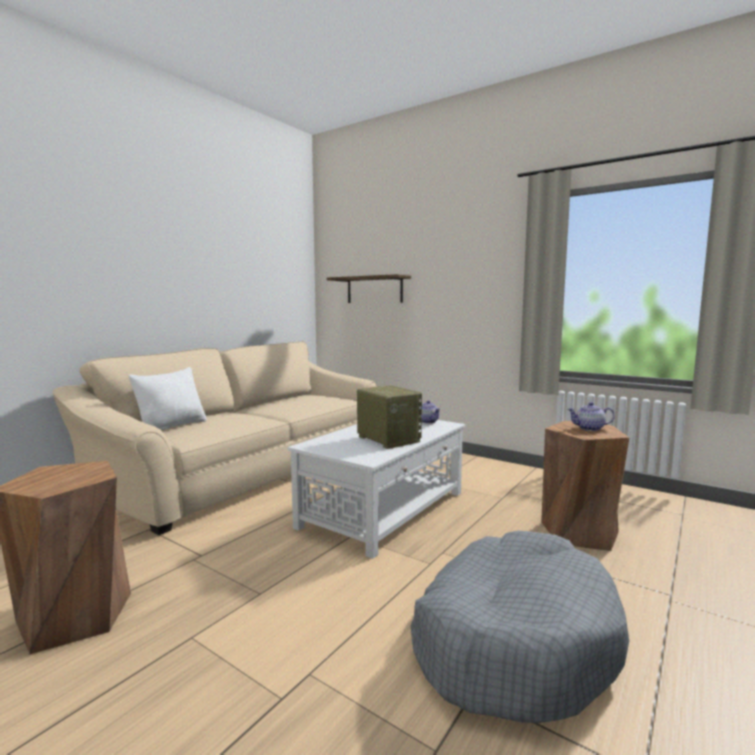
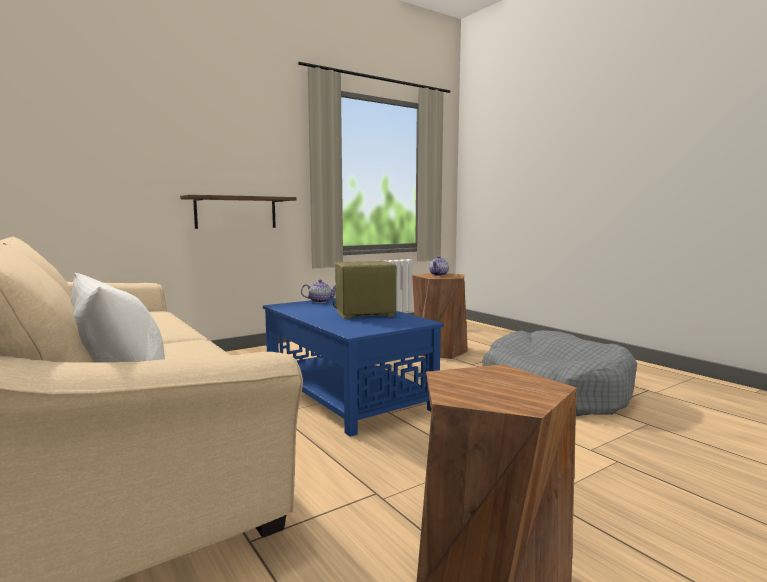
camera: 70 degrees left, 0 degrees up
white coffee table [288,420,465,559] -> blue coffee table [263,298,444,437]
shelf [327,274,411,303] -> shelf moved to [180,195,296,229]

